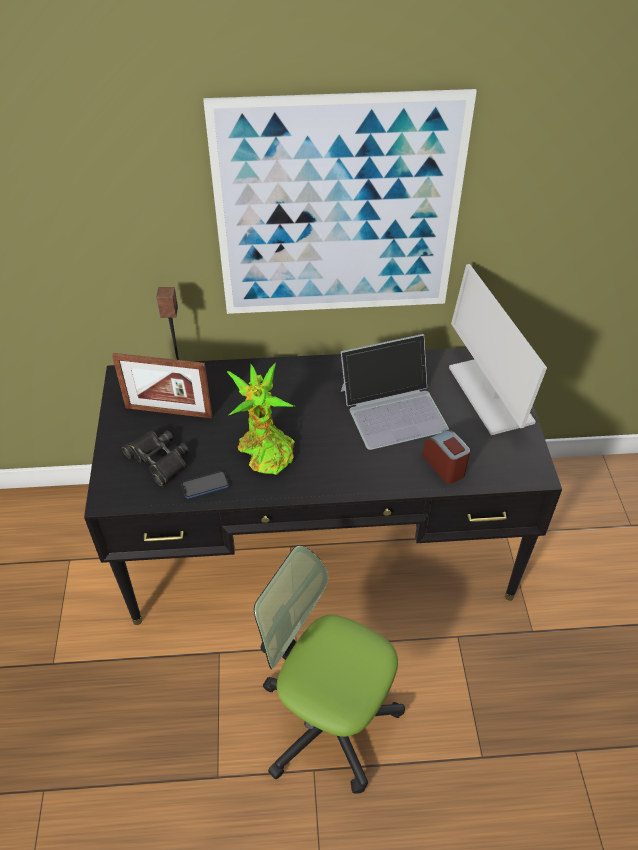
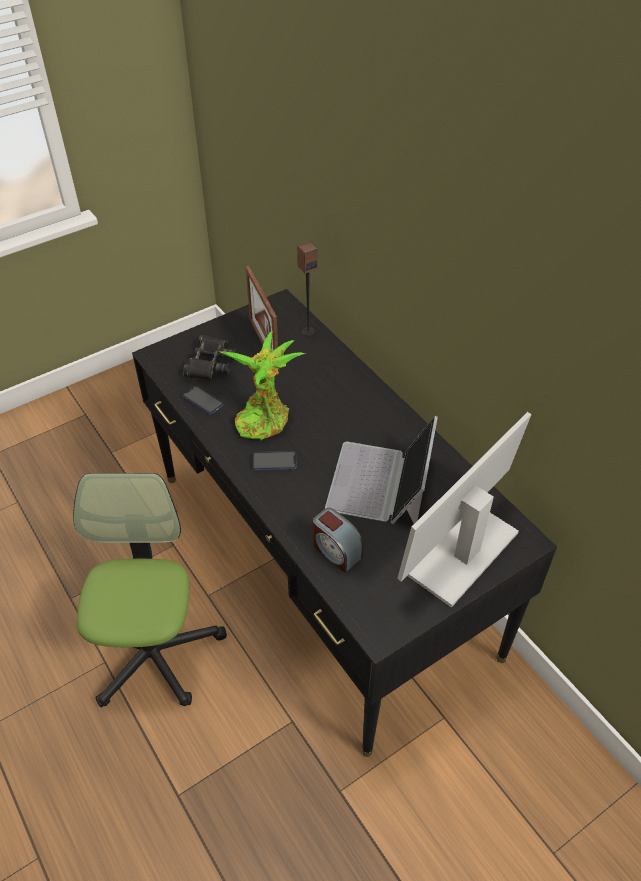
camera: 60 degrees right, 0 degrees up
picture [203,89,477,314] -> none
laptop [341,334,449,450] -> laptop turned 60 degrees clockwise [325,416,438,524]
alarm clock [423,430,470,484] -> alarm clock turned 105 degrees clockwise [313,508,364,573]
none -> phone [252,451,297,470]

